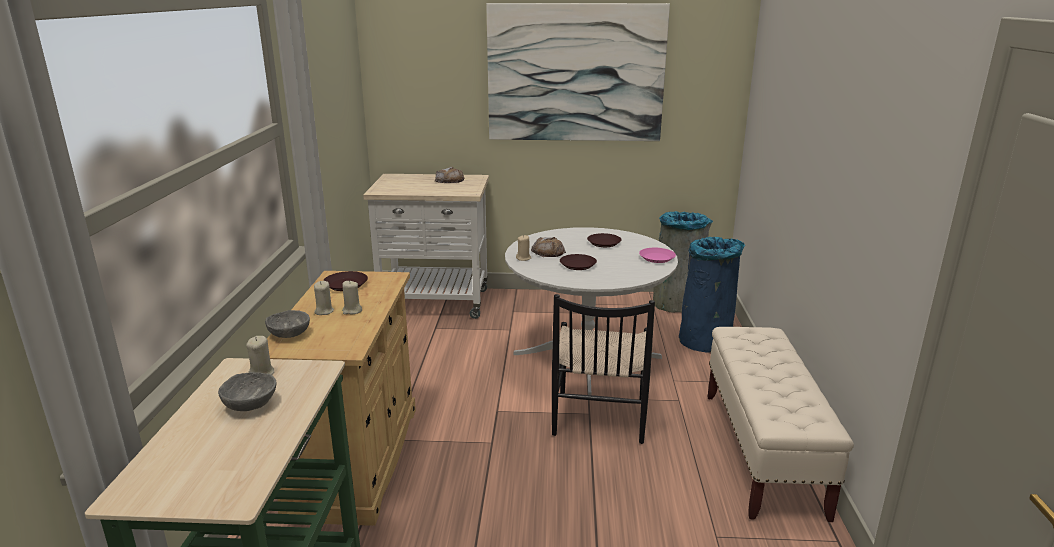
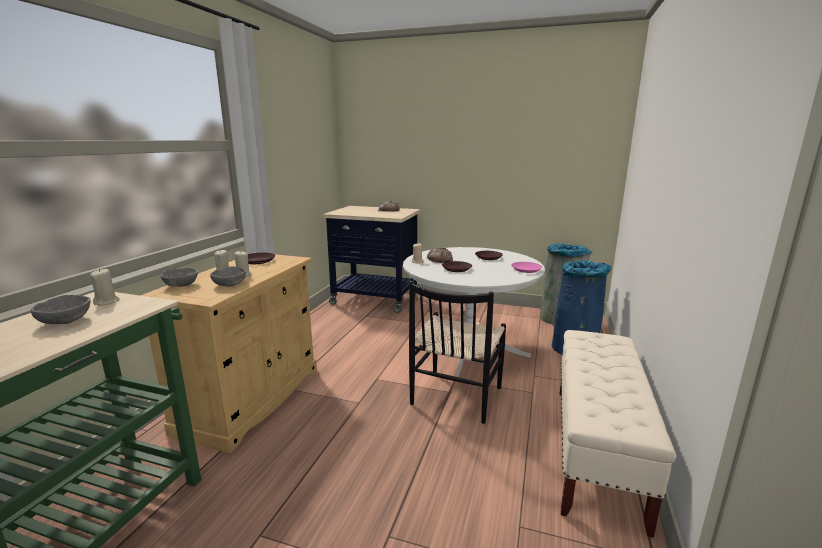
camera: 15 degrees right, 5 degrees down
white cart [363,174,489,319] -> blue cart [323,206,420,313]
picture [487,3,670,141] -> none
none -> grey bowl [210,266,246,287]

